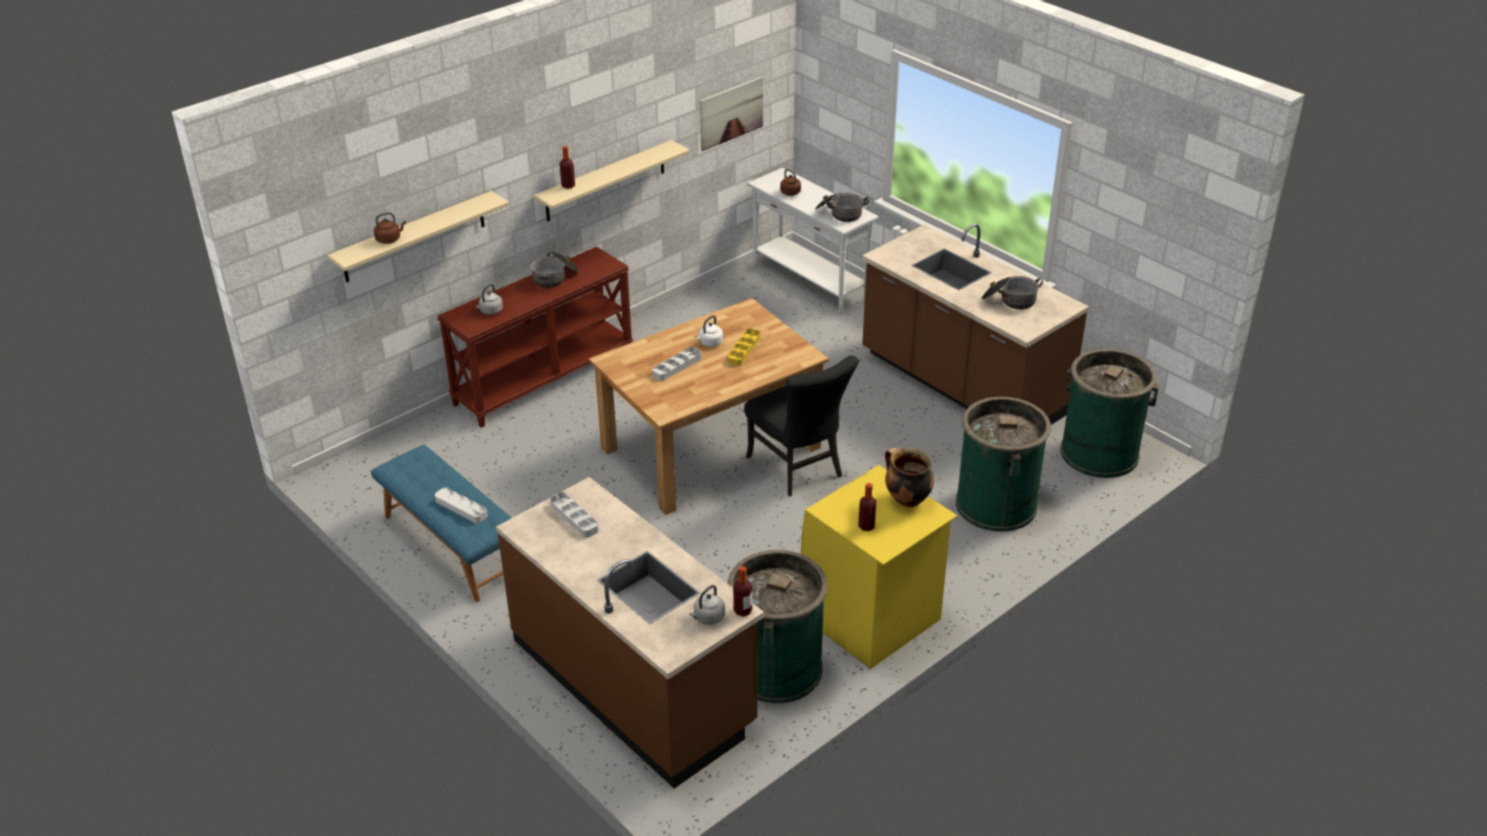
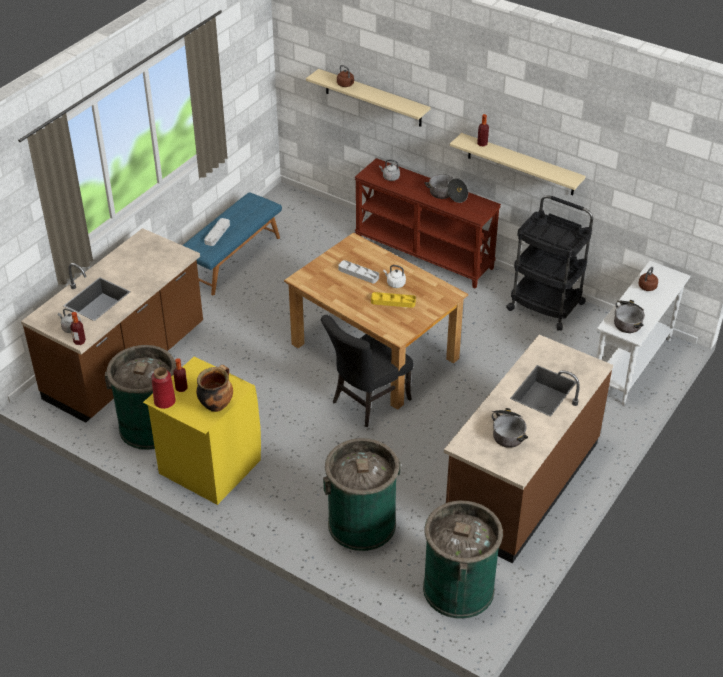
camera: 75 degrees right, 5 degrees up
grey tray [550,492,599,538] -> none
picture [700,77,763,151] -> none
none -> red vase [151,367,176,409]
none -> black cart [506,195,593,331]

